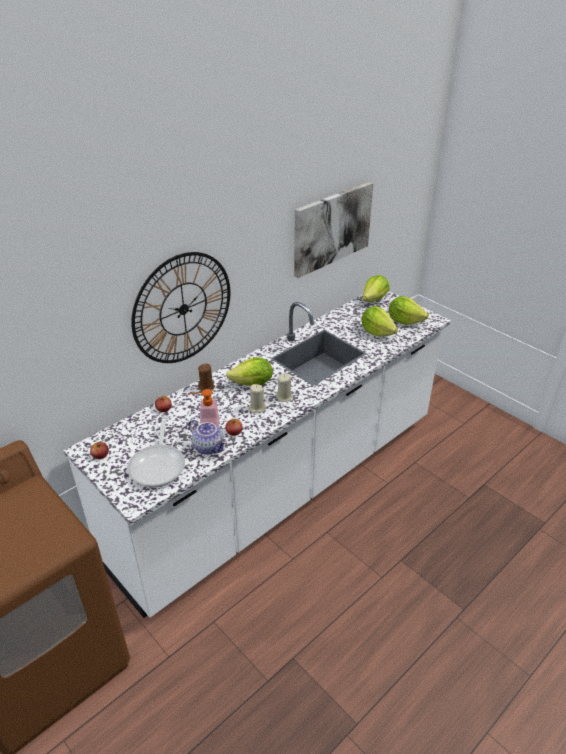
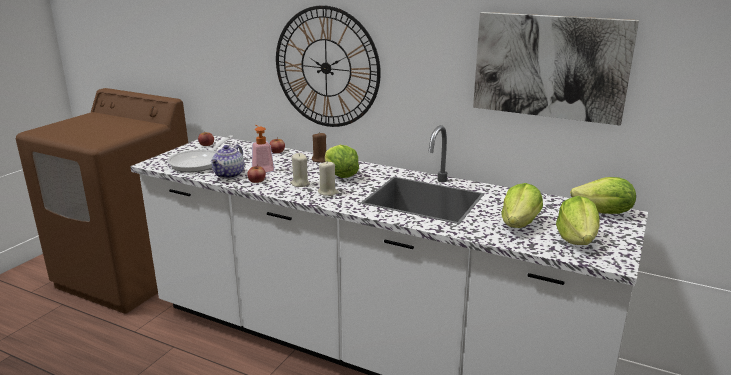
camera: 70 degrees right, 15 degrees down
frying pan [127,415,185,487] -> frying pan turned 45 degrees counterclockwise [167,135,233,172]

